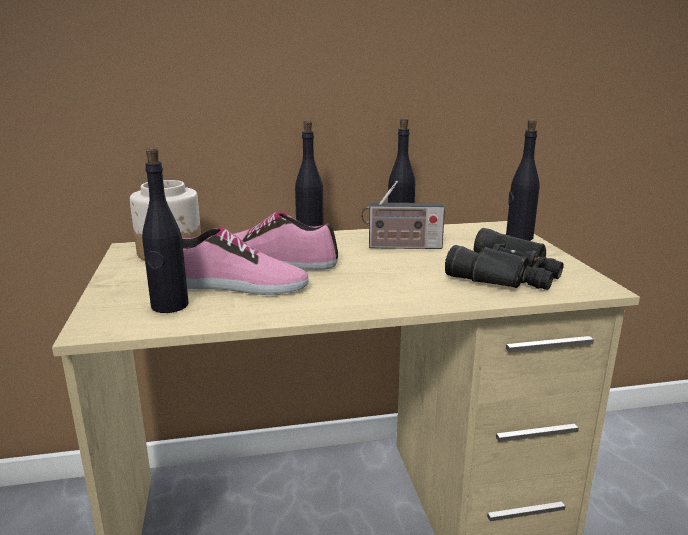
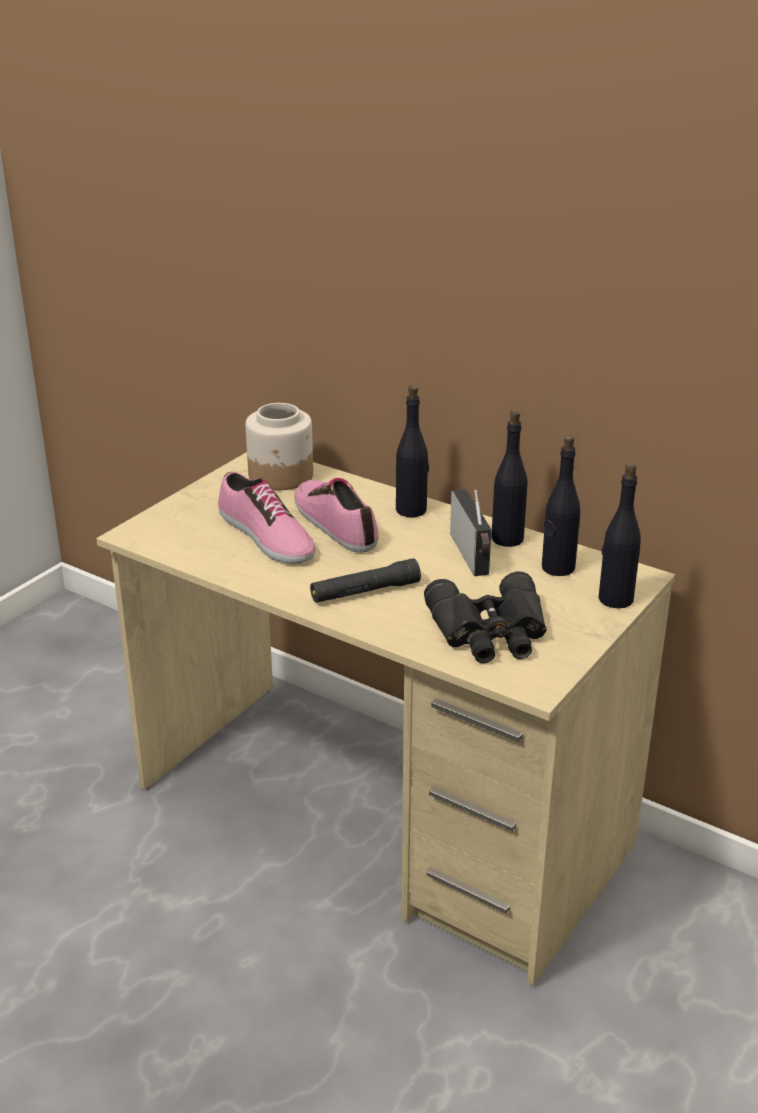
camera: 45 degrees right, 10 degrees up
black bottle [142,148,189,313] -> black bottle moved to [542,435,580,576]
radio [361,181,445,249] -> radio turned 150 degrees counterclockwise [450,489,492,576]
none -> black flashlight [310,558,421,603]

